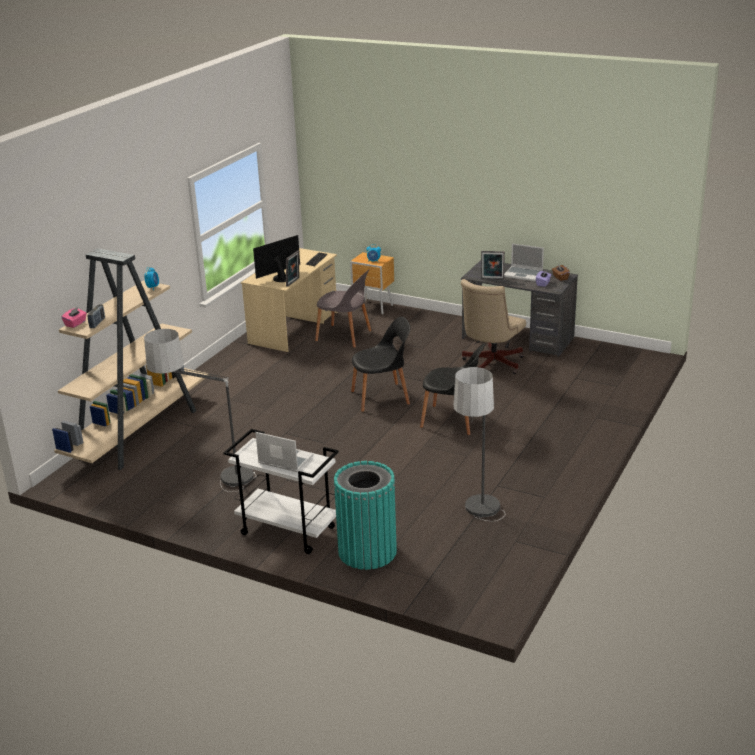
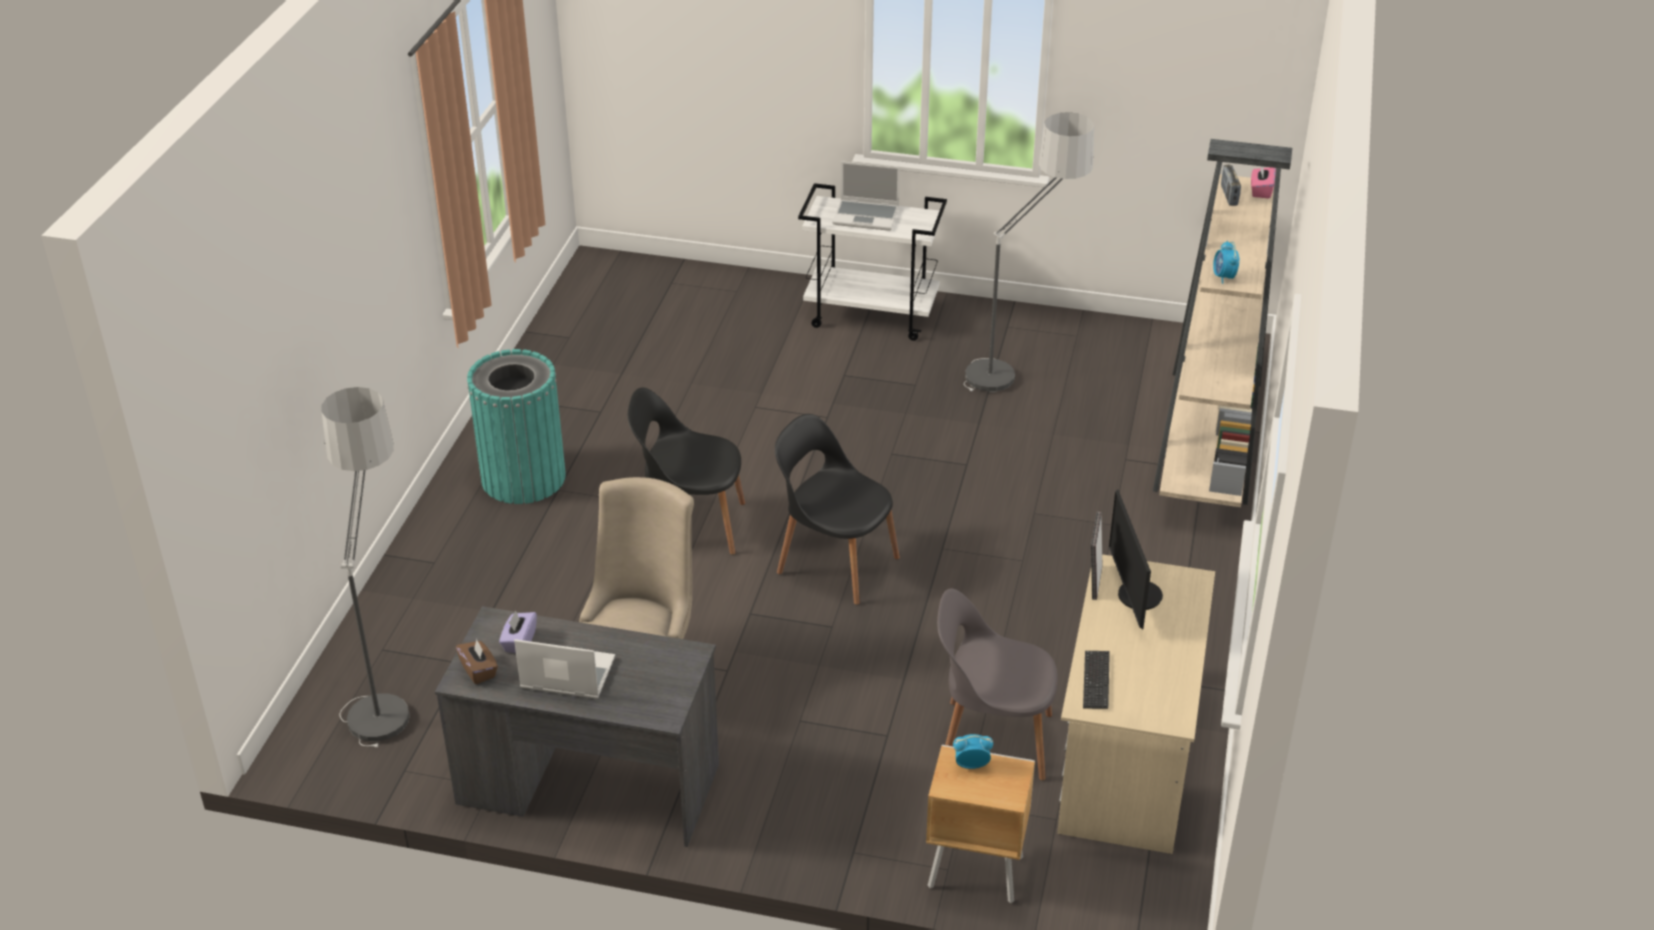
camera: 165 degrees right, 10 degrees up
monitor [253,235,300,282] -> monitor turned 135 degrees clockwise [1109,490,1163,629]
turquoise trash can [333,461,397,570] -> turquoise trash can moved to [467,349,566,504]
black chair [351,317,410,412] -> black chair turned 60 degrees clockwise [775,414,900,605]
floor lamp [454,367,505,521] -> floor lamp moved to [322,387,410,747]
picture frame [481,251,505,280] -> none

